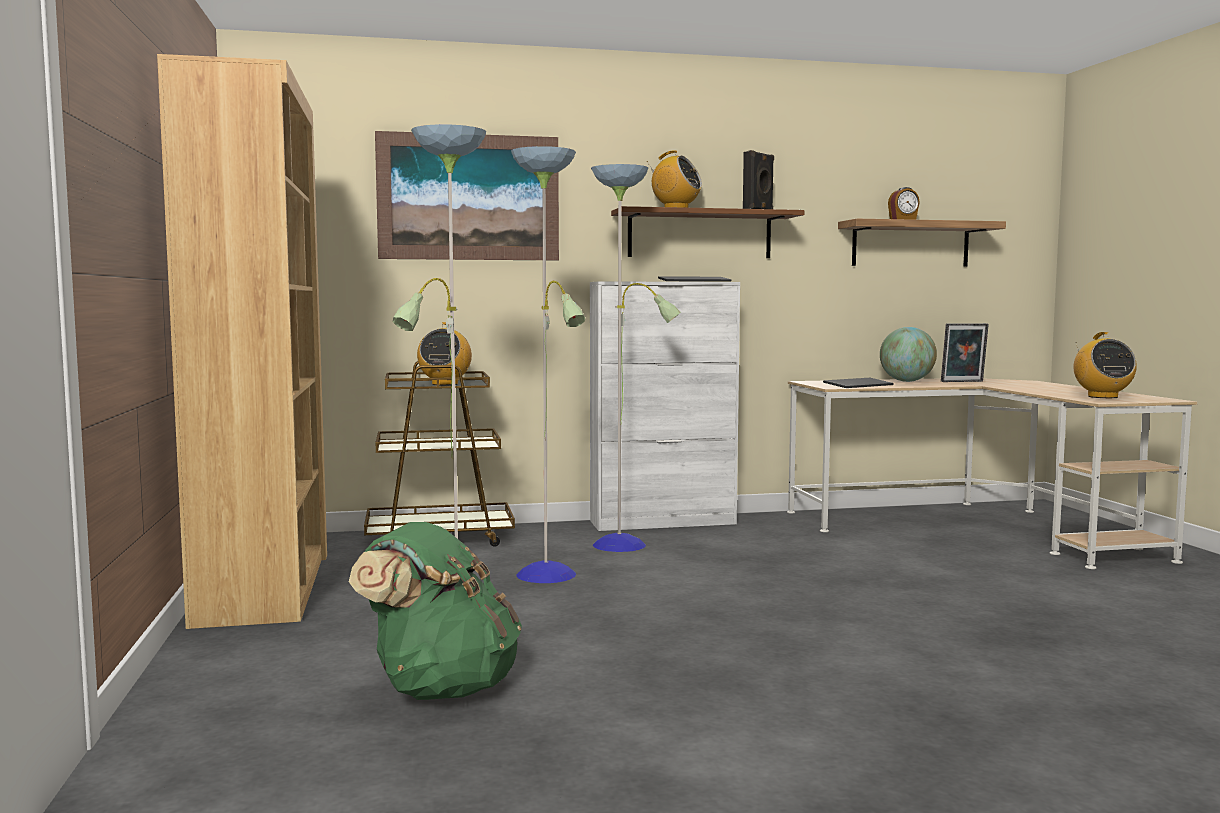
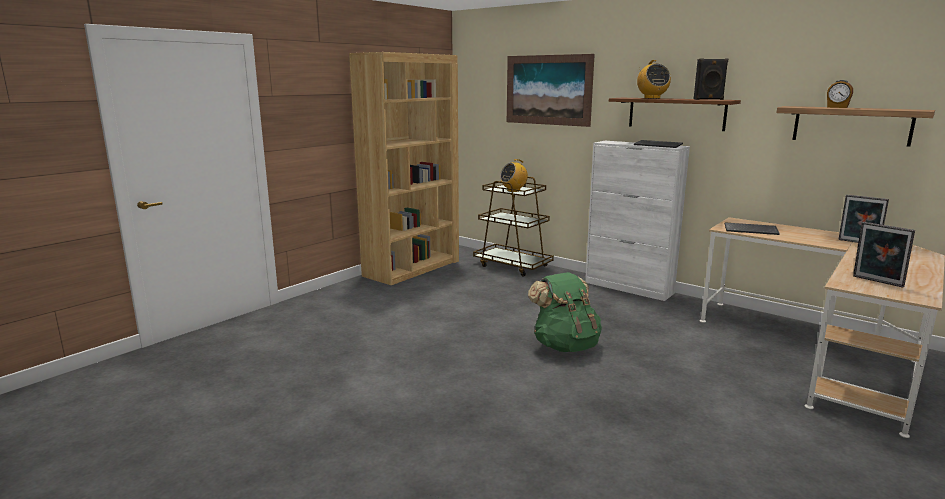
camera: 50 degrees right, 10 degrees up
green backpack [349,522,522,700] -> green backpack moved to [528,272,602,352]
floor lamp [393,124,681,583] -> none
globe [880,327,937,382] -> none
radio [1073,332,1137,398] -> picture frame [853,222,915,287]

